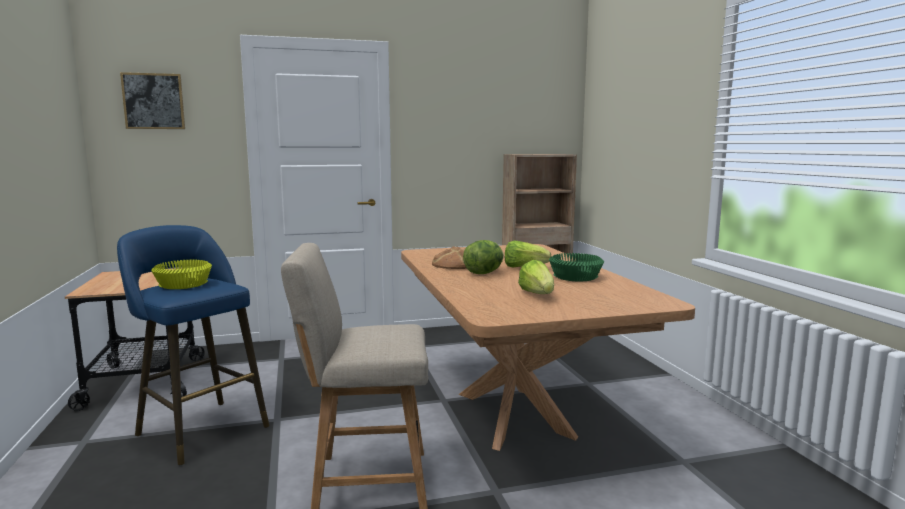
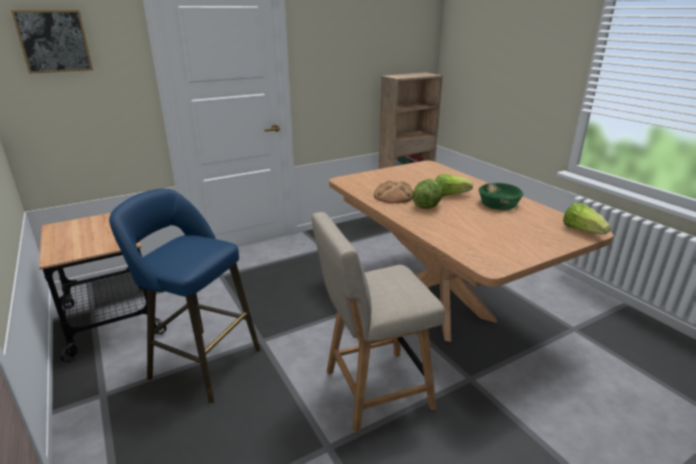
camera: 15 degrees left, 15 degrees up
yellow bowl [151,260,212,289] -> none
lettuce [518,260,554,294] -> lettuce moved to [563,203,610,235]

